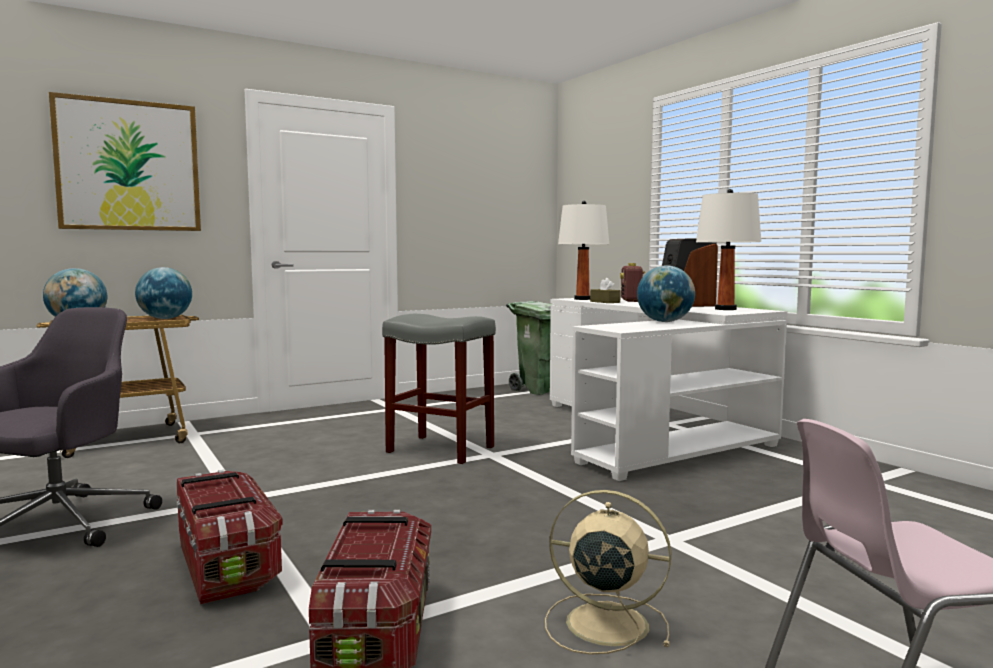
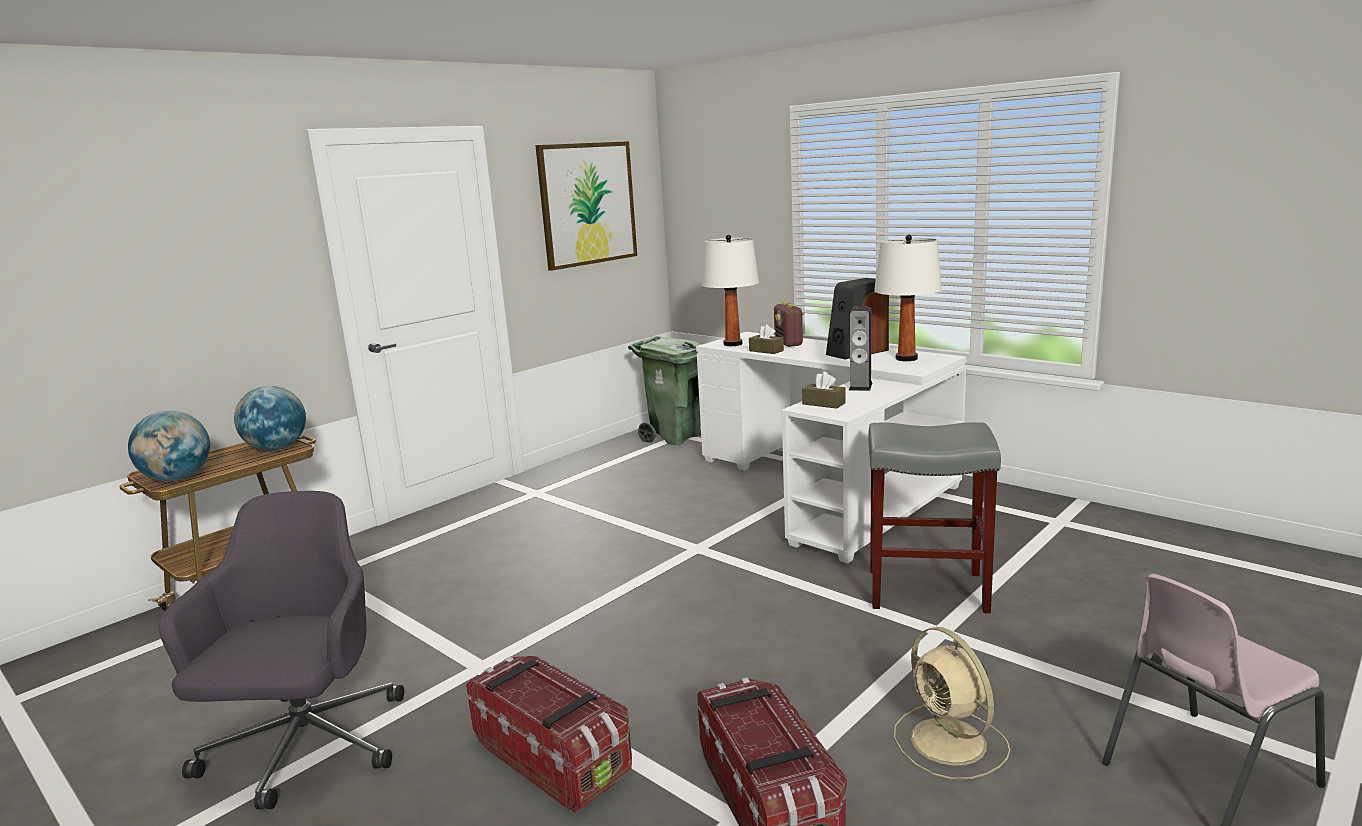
camera: 15 degrees left, 10 degrees up
picture [49,92,201,231] -> picture moved to [535,141,637,271]
grey stool [382,314,496,464] -> grey stool moved to [868,422,1001,613]
beige fan [545,490,671,655] -> beige fan turned 120 degrees counterclockwise [894,627,1010,780]
globe [637,265,695,322] -> speaker [849,306,872,391]
none -> brown tissue box [802,372,846,409]

